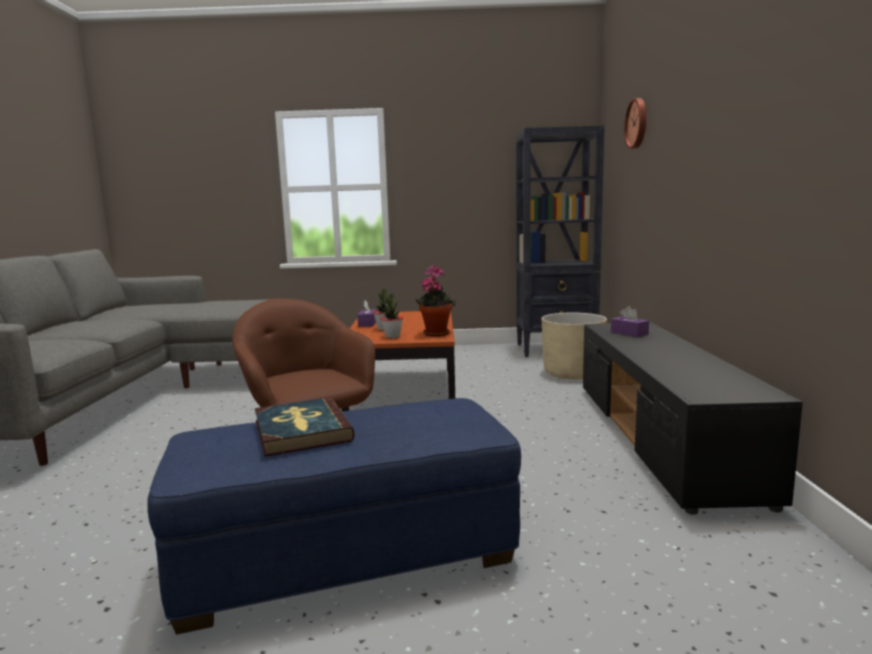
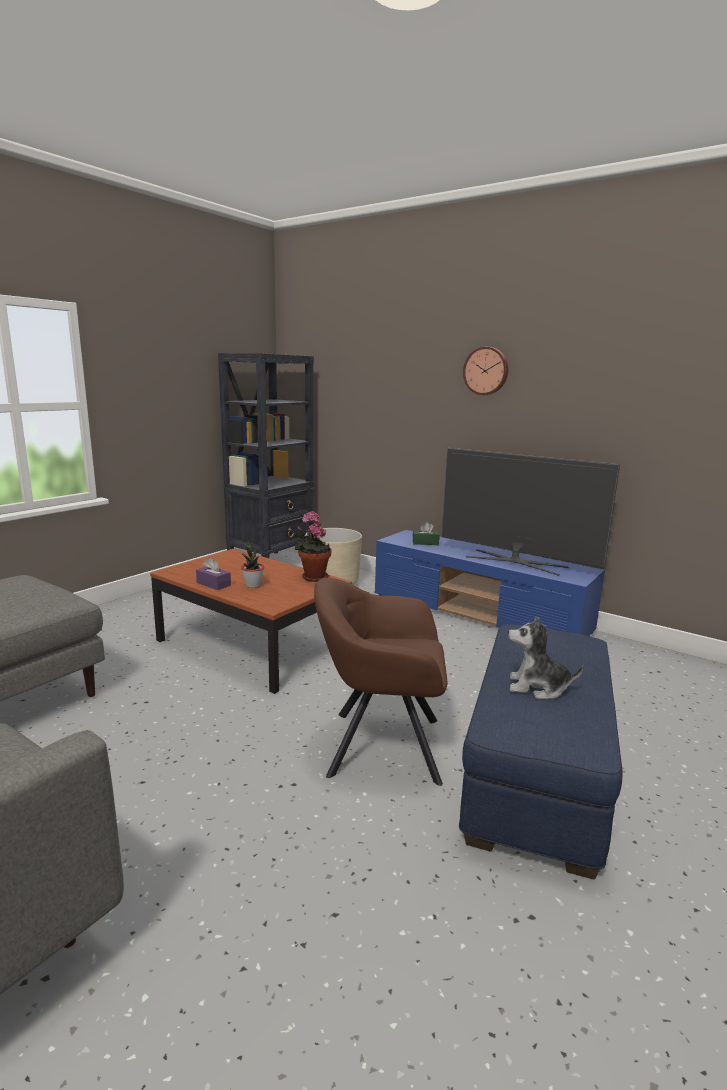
camera: 55 degrees left, 5 degrees up
book [255,397,355,457] -> plush toy [508,616,584,699]
potted plant [381,293,403,338] -> none
black tv stand [583,322,803,515] -> blue tv stand [375,530,605,636]
purple tissue box [611,306,649,337] -> green tissue box [413,522,439,545]
wall clock [624,98,646,149] -> wall clock moved to [463,347,508,395]
none -> television [442,448,620,576]

